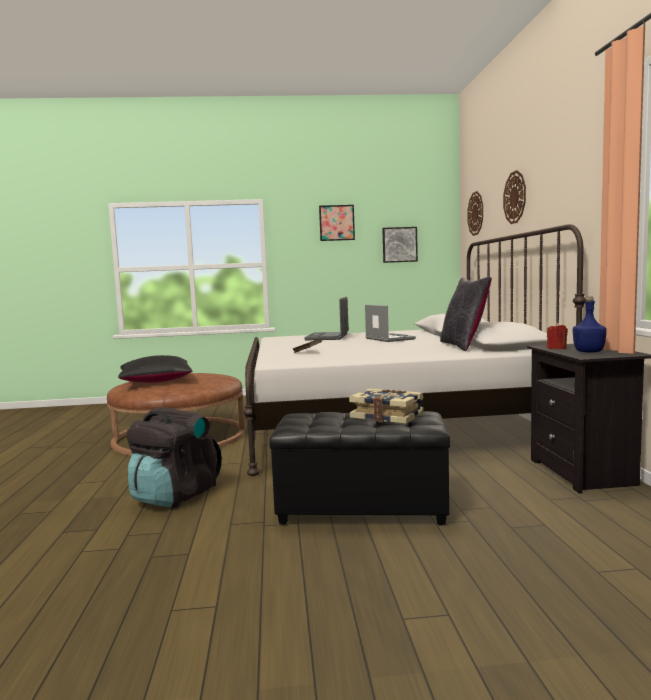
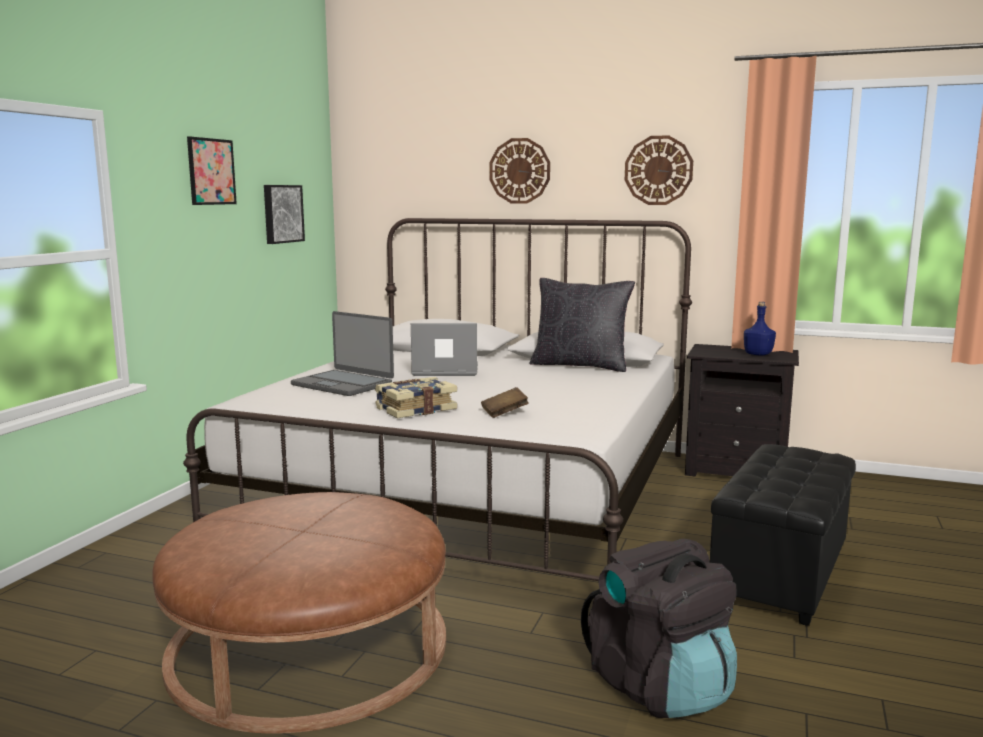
camera: 65 degrees left, 5 degrees up
black pillow [118,355,192,383] -> none
book [349,389,424,424] -> book moved to [375,377,457,418]
wall clock [467,191,483,236] -> wall clock moved to [625,135,693,205]
red candle [547,323,568,349] -> none

